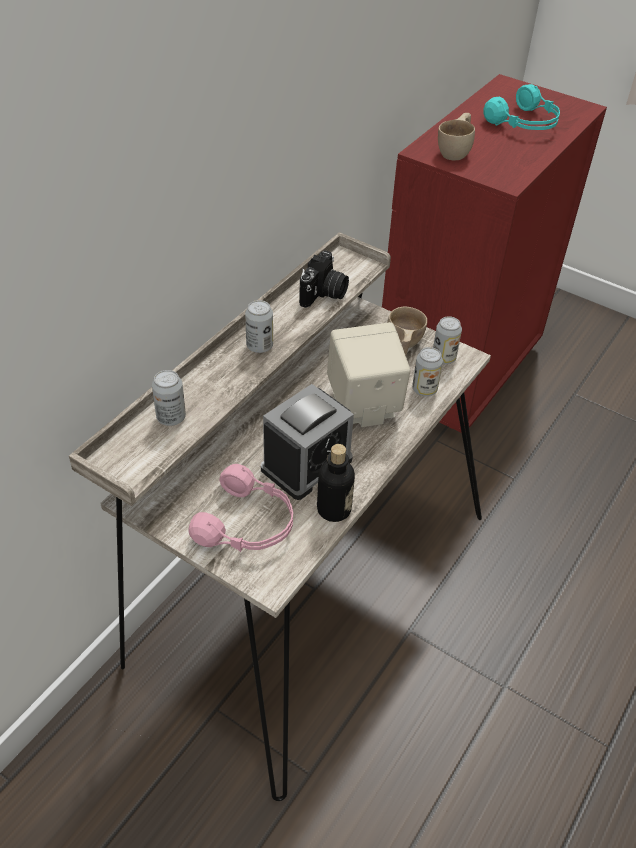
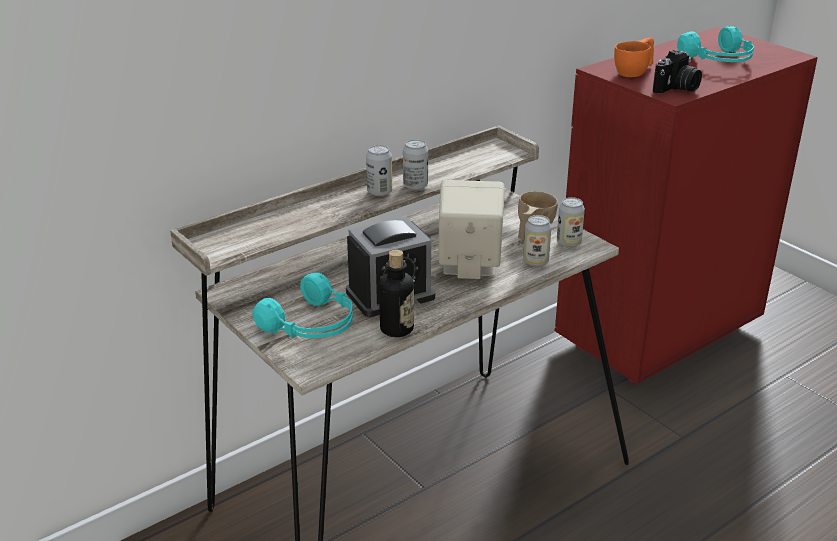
camera: 20 degrees right, 15 degrees down
can [152,370,186,426] -> can moved to [403,139,428,190]
pink headphones [188,464,293,552] -> turquoise headphones [253,273,353,338]
camera [299,250,349,308] -> camera moved to [653,50,702,94]
beige cup [438,113,475,160] -> orange cup [614,38,654,77]

